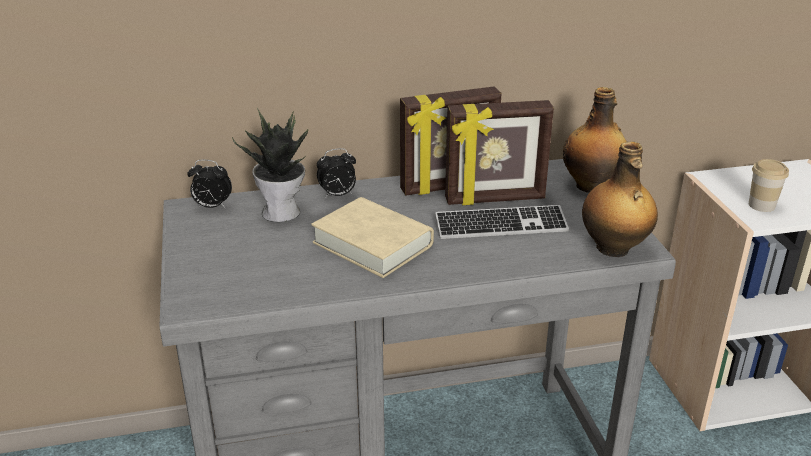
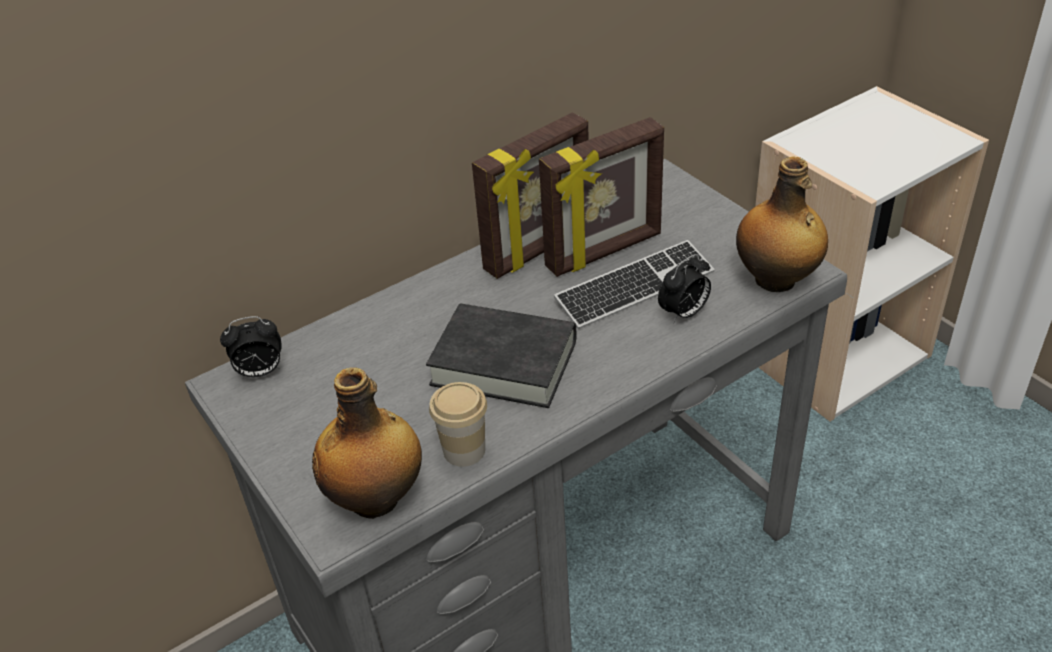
camera: 20 degrees left, 10 degrees up
potted plant [232,108,308,222] -> none
beige book [311,197,434,278] -> black book [426,303,576,408]
alarm clock [317,148,356,197] -> alarm clock moved to [658,254,711,323]
bottle [563,87,627,193] -> bottle moved to [312,367,422,519]
cup [749,159,789,212] -> cup moved to [429,382,487,467]

